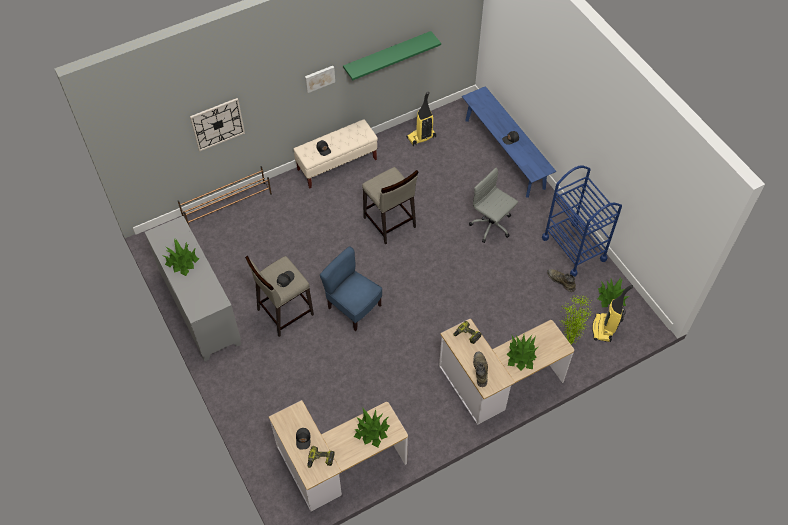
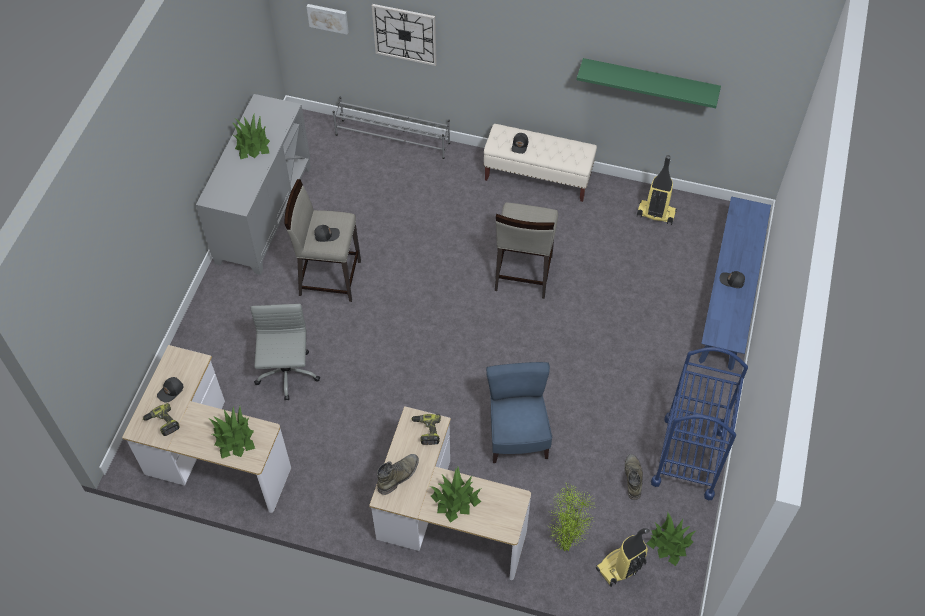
camera: 45 degrees right, 0 degrees up
brown shoe rack [178,166,272,227] -> grey shoe rack [333,96,450,159]
picture [305,66,335,93] -> picture moved to [307,4,349,34]
blue chair [320,246,382,332] -> blue chair moved to [486,362,552,463]
grey office chair [469,168,518,243] -> grey office chair moved to [250,304,320,401]

